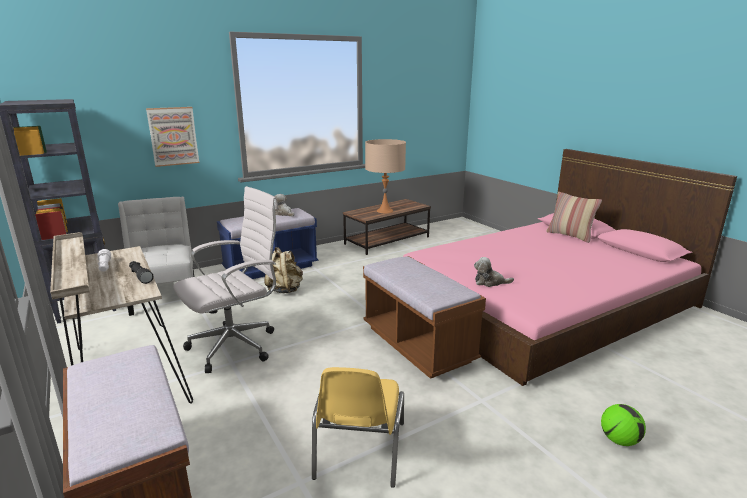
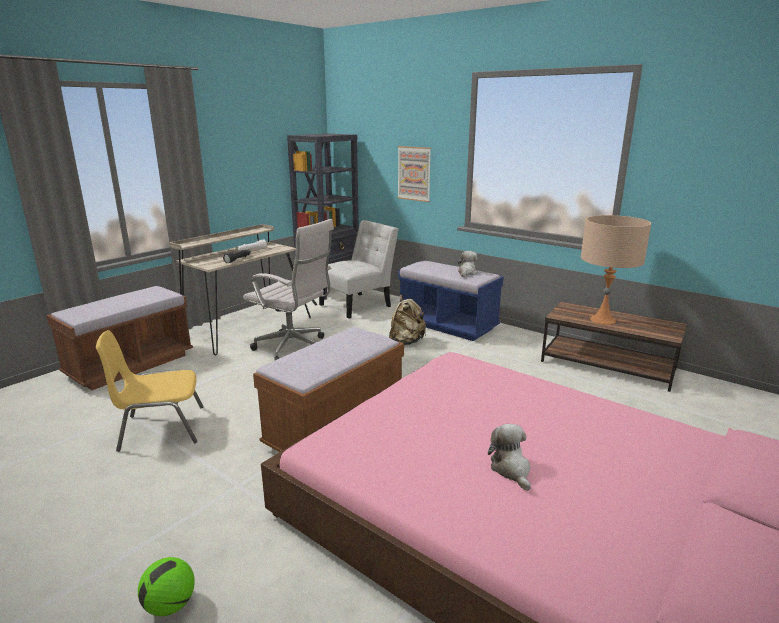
camera: 70 degrees right, 0 degrees up
plush toy [474,257,514,287] -> plush toy moved to [488,424,531,491]
pillow [547,192,602,243] -> none

